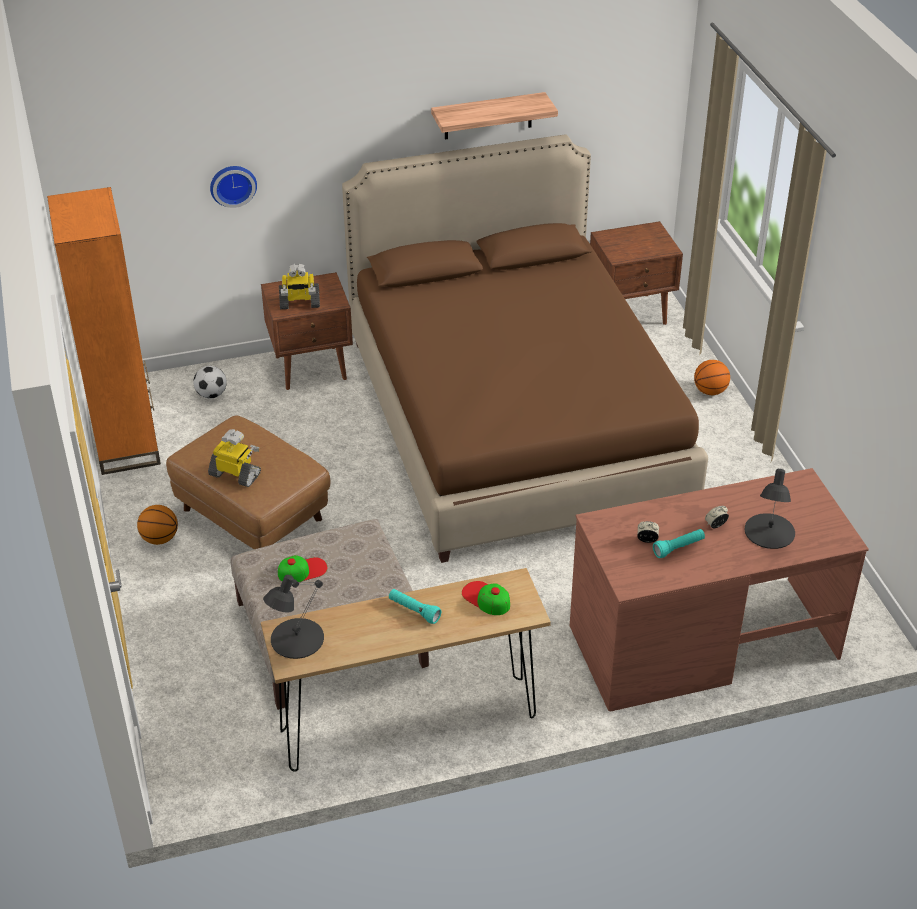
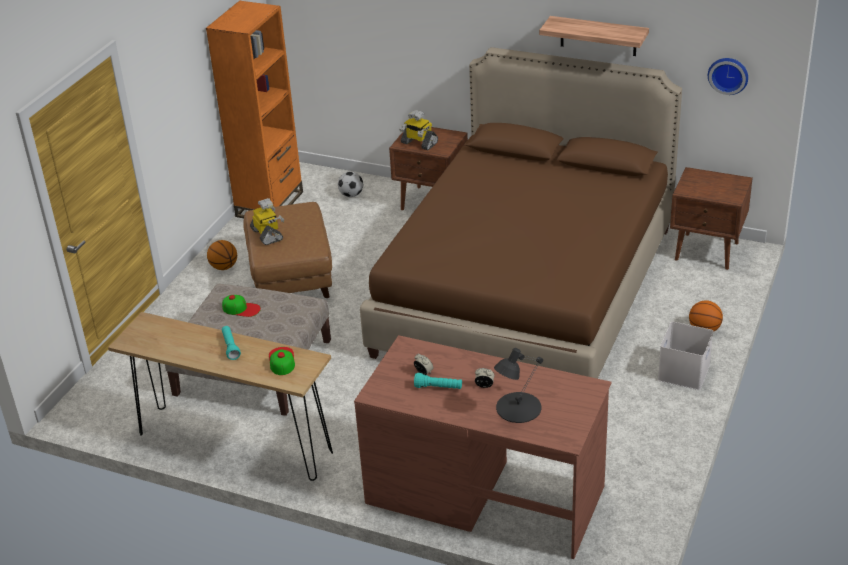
camera: 40 degrees right, 5 degrees down
wall clock [210,166,257,208] -> wall clock moved to [708,58,748,95]
black table lamp [263,575,324,659] -> none
none -> white storage box [658,321,713,390]

